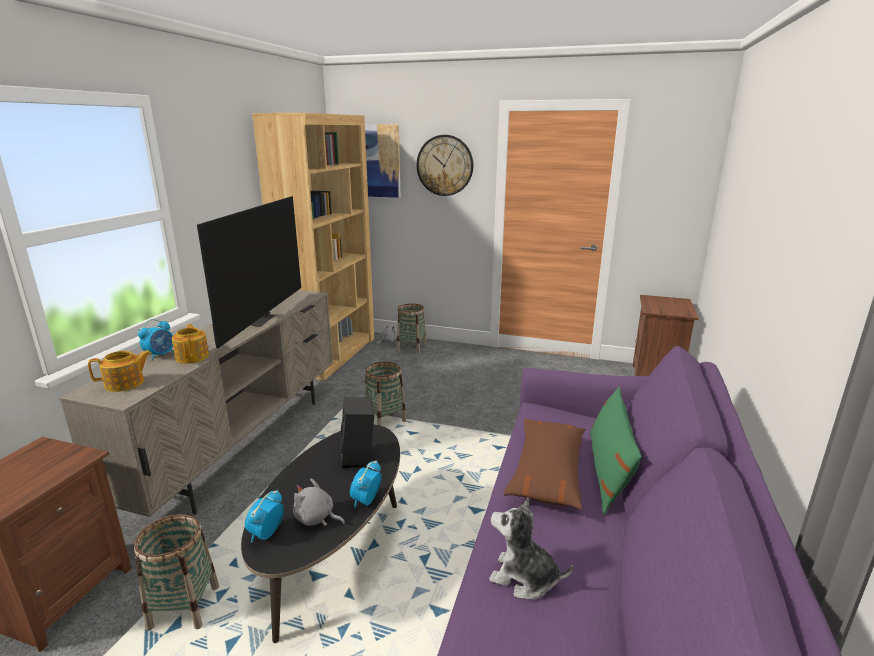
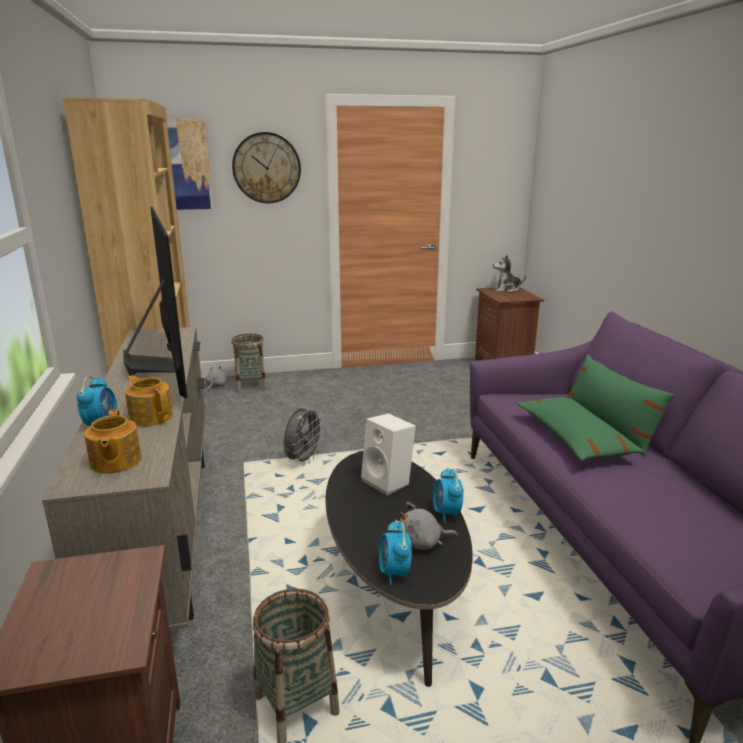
camera: 30 degrees left, 0 degrees up
teapot [88,350,152,392] -> teapot turned 135 degrees clockwise [84,409,141,473]
black speaker [340,397,374,468] -> white speaker [361,413,416,495]
basket [364,362,407,426] -> grey fan [284,407,324,466]
plush toy [489,498,573,599] -> plush toy moved to [493,255,526,292]
brown pillow [503,418,586,509] -> green pillow [517,397,645,461]

